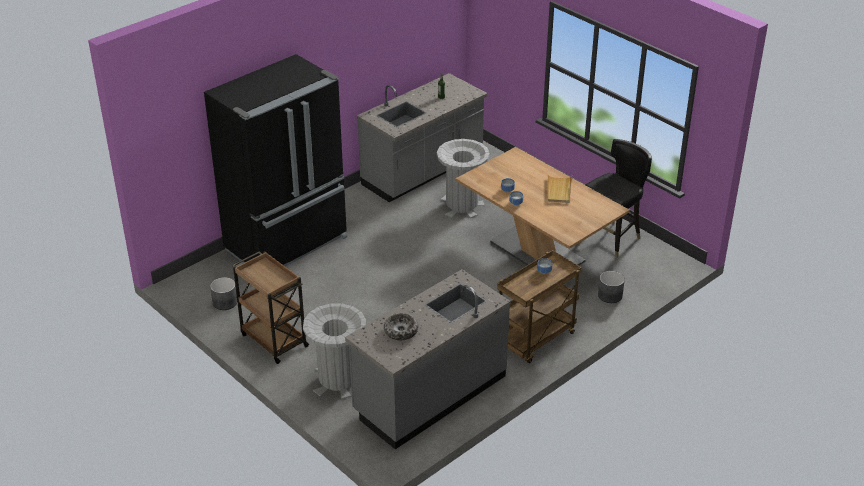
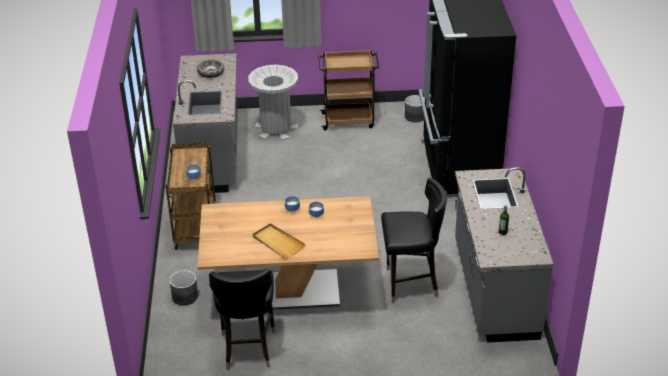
camera: 130 degrees right, 0 degrees up
grey trash can [437,139,490,218] -> black chair [381,178,447,303]

